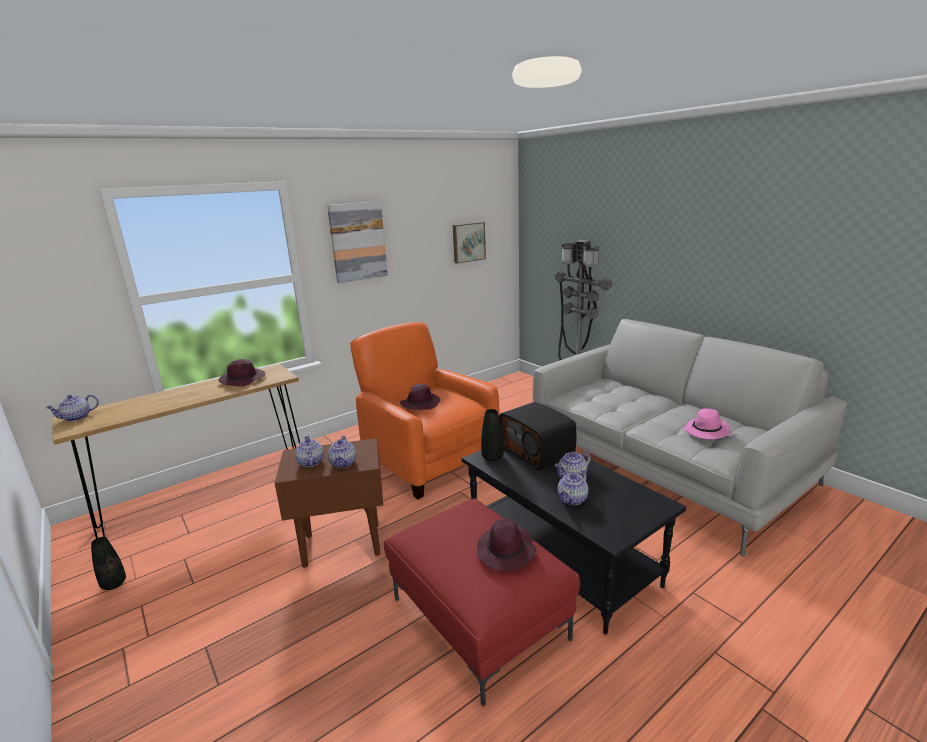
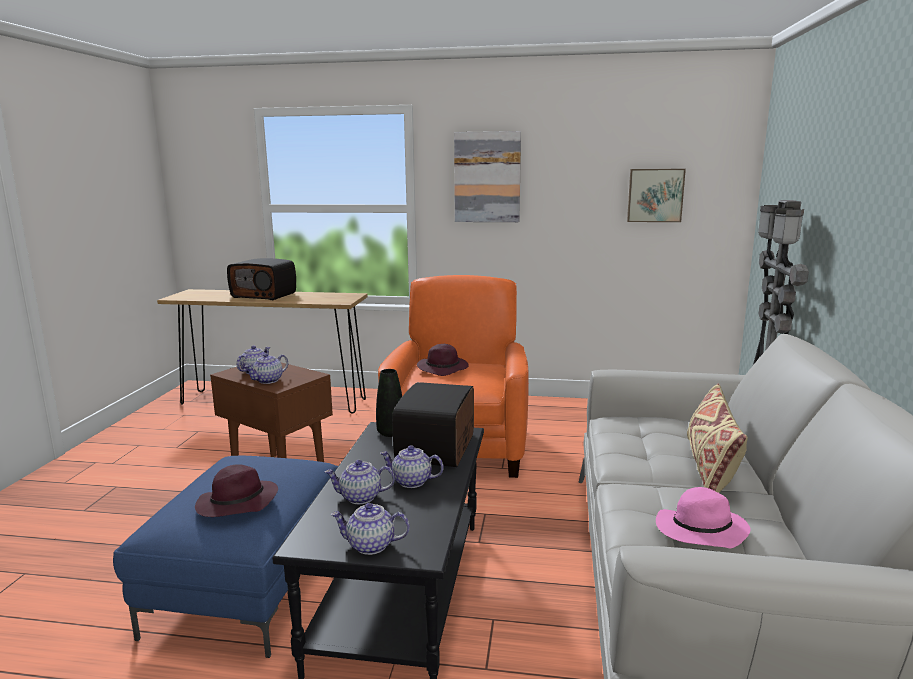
camera: 45 degrees right, 5 degrees down
teapot [45,395,99,421] -> teapot moved to [331,503,410,555]
black vase [91,537,126,590] -> none
purple hat [218,359,265,387] -> none
red ottoman [384,498,580,706] -> blue ottoman [113,456,338,658]
none -> radio [227,258,296,300]
none -> beige pillow [687,384,748,493]

